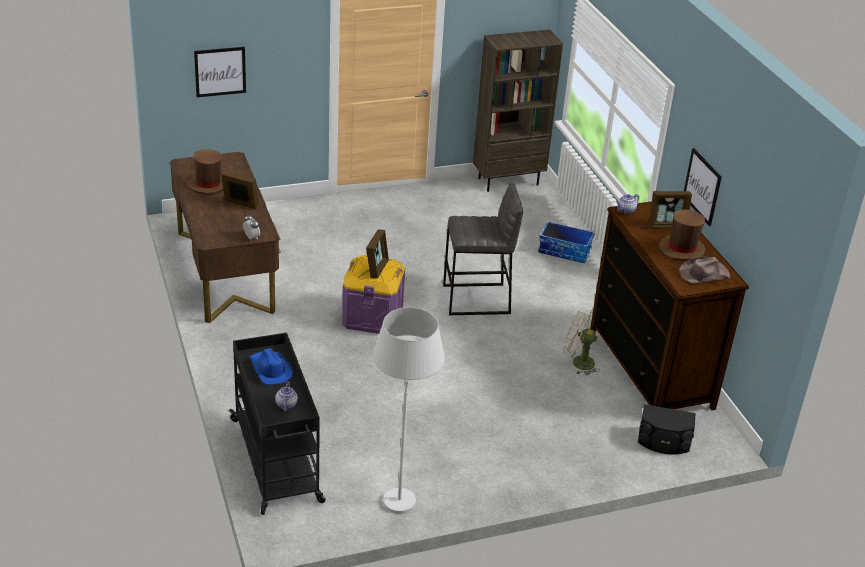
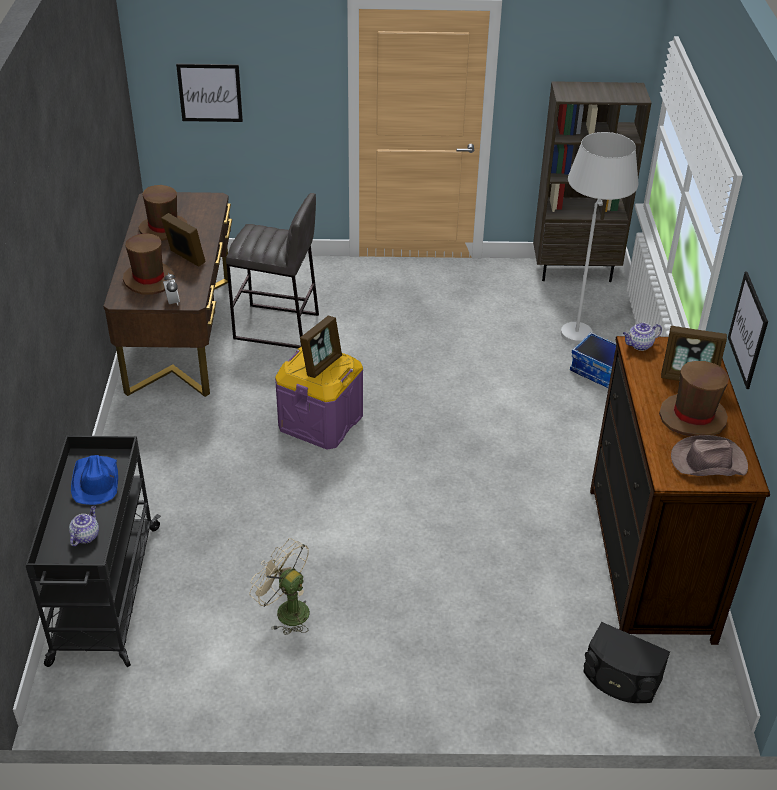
camera: 20 degrees right, 5 degrees up
white floor lamp [373,307,445,514] -> white floor lamp moved to [561,132,638,344]
grey stool [443,183,523,315] -> grey stool moved to [226,193,319,349]
beige fan [563,308,600,375] -> beige fan moved to [249,538,310,635]
none -> brown hat [123,233,175,295]

